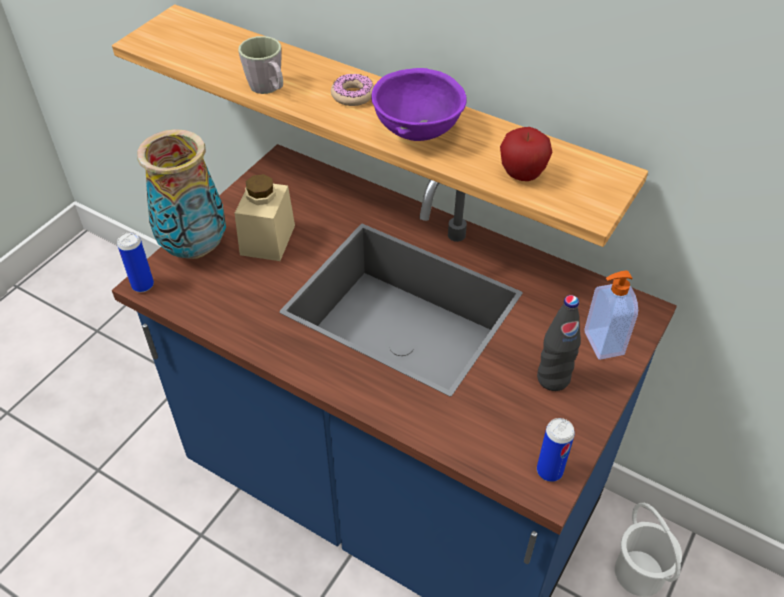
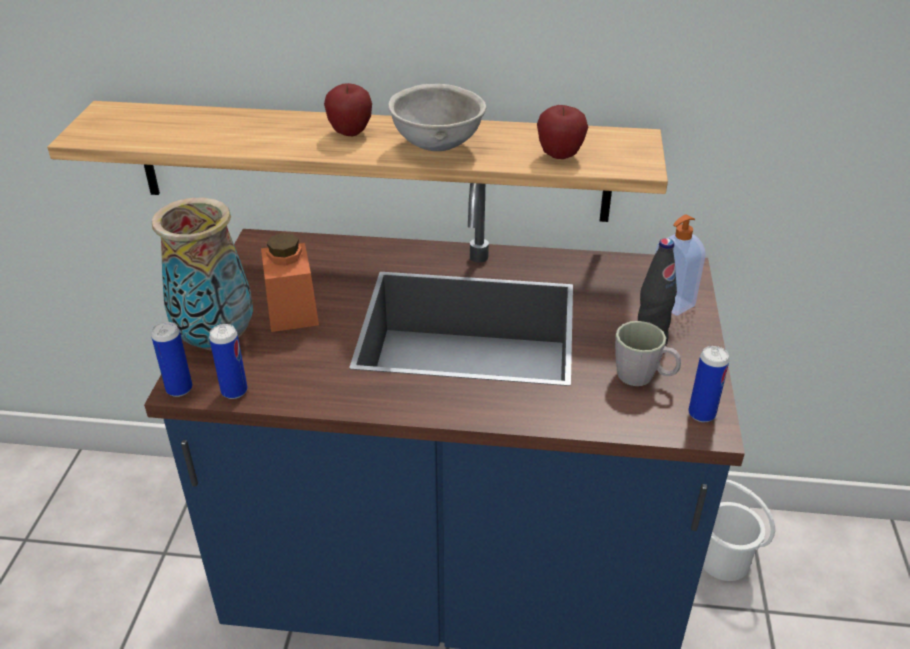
camera: 25 degrees left, 10 degrees down
beige jar [235,174,295,261] -> orange jar [261,233,319,332]
grey mug [238,36,283,94] -> grey mug moved to [615,321,681,386]
donut [331,74,374,106] -> apple [324,83,372,136]
purple bowl [371,68,466,141] -> grey bowl [388,84,487,151]
none -> can [209,324,248,399]

